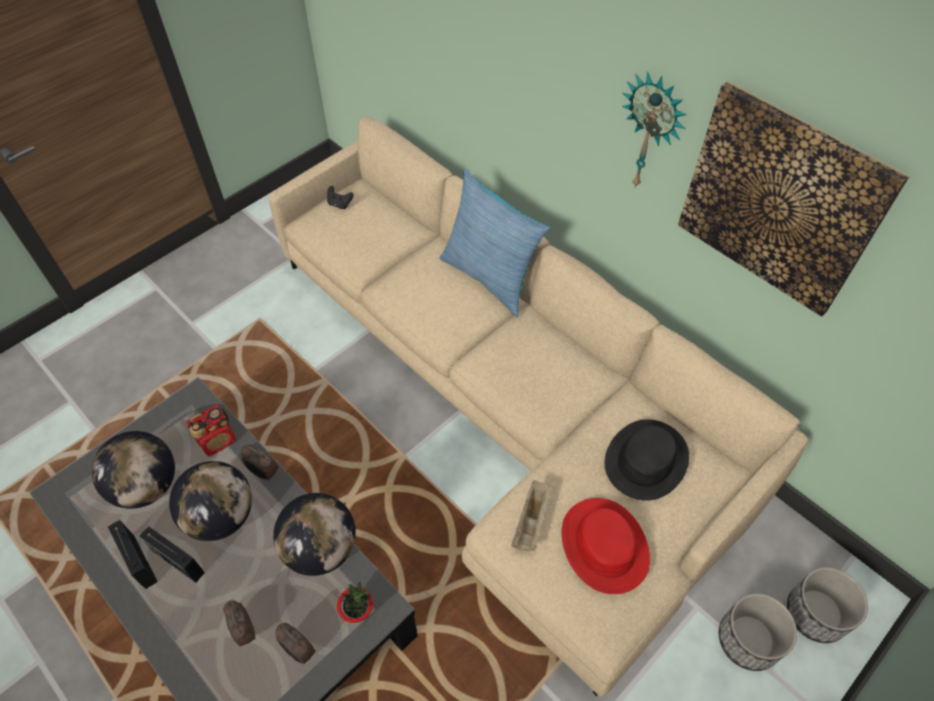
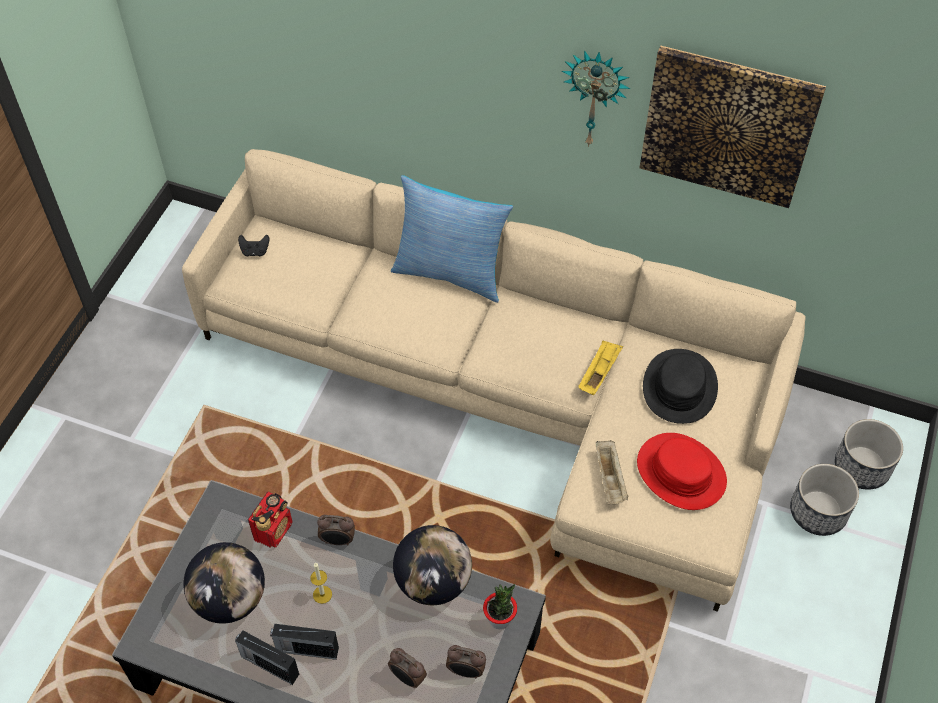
camera: 25 degrees left, 0 degrees up
globe [169,461,252,541] -> candle [310,562,332,604]
none -> yellow tray [578,341,623,395]

